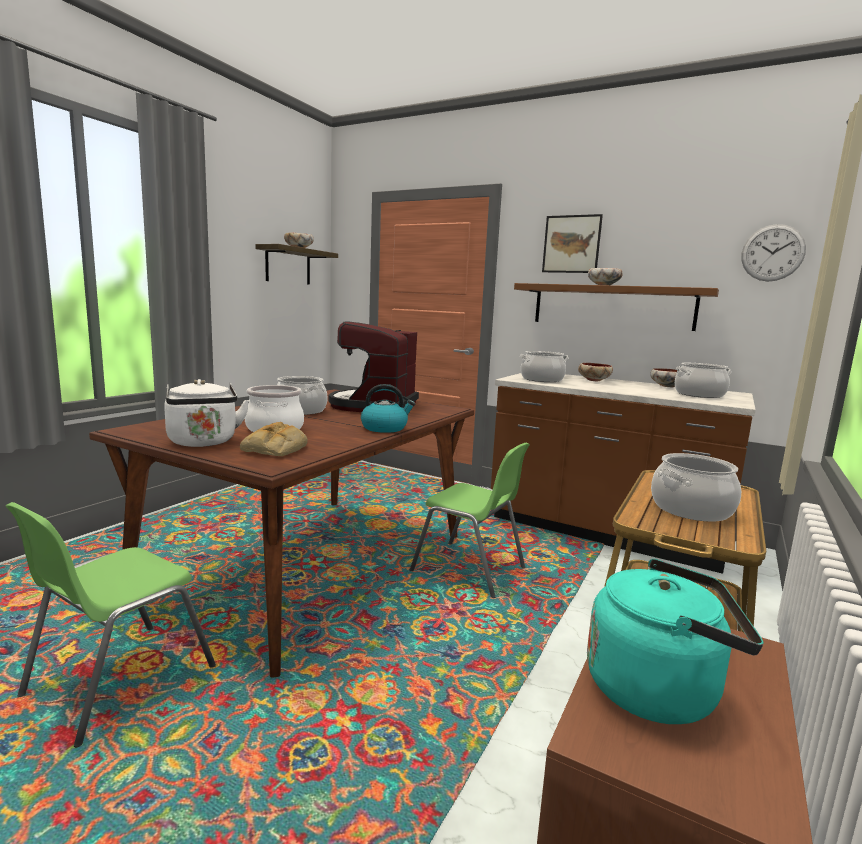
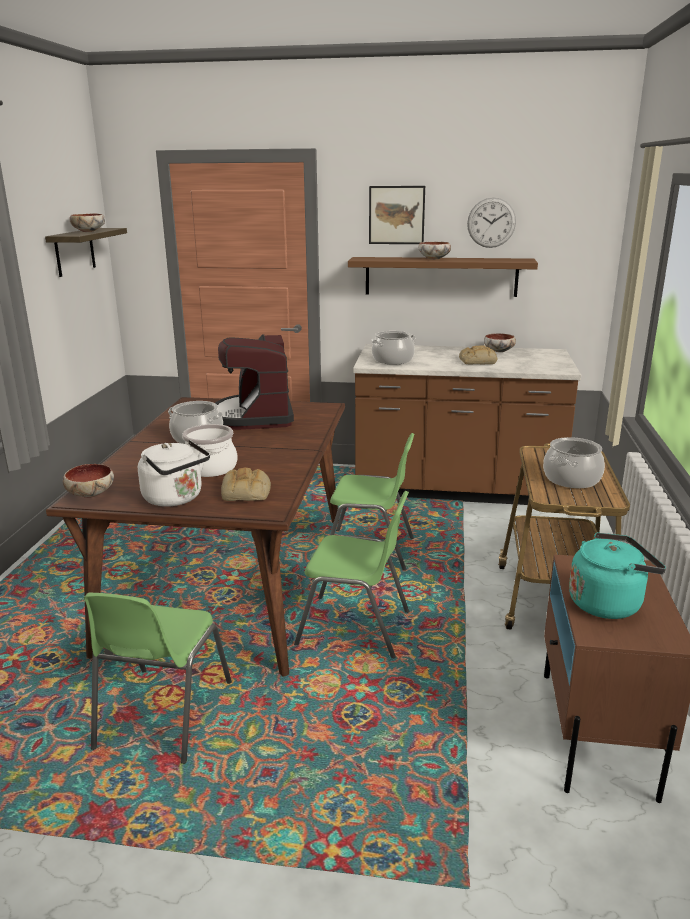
camera: 20 degrees left, 10 degrees up
kettle [361,384,415,433] -> none
bowl [578,363,613,381] -> bowl moved to [63,464,114,498]
cooking pot [675,363,731,398] -> none
wall clock [741,224,806,282] -> wall clock moved to [467,197,516,248]
none -> green chair [294,491,409,658]
none -> bread [459,345,498,365]

